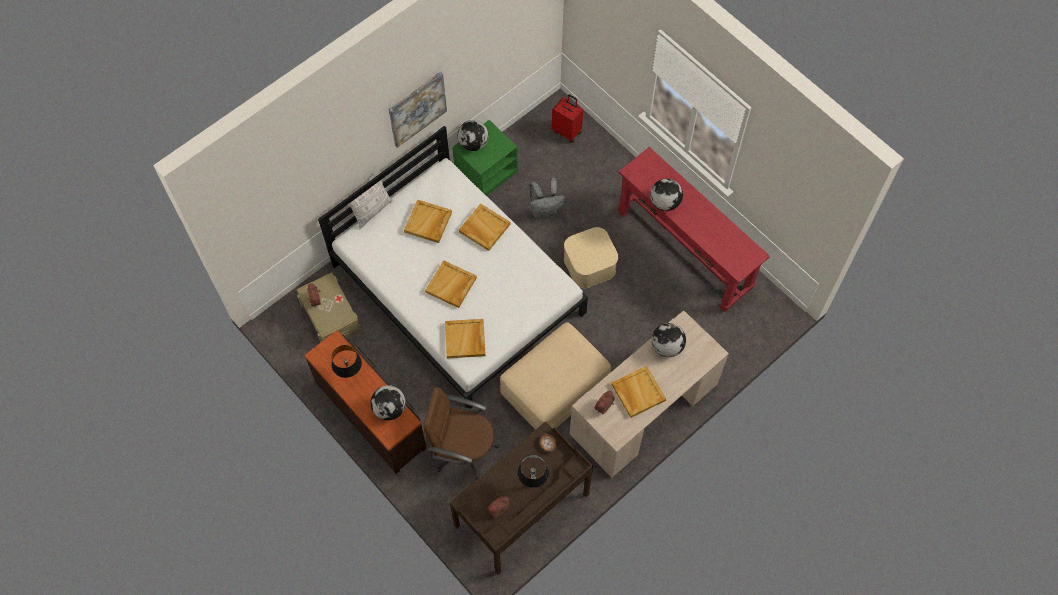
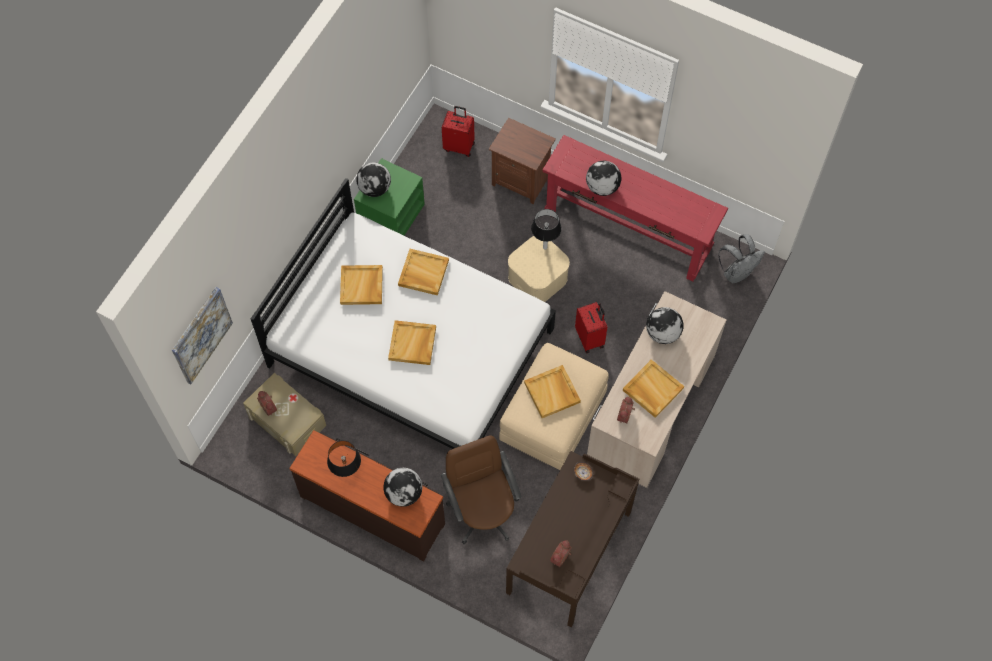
camera: 20 degrees left, 0 degrees up
pillow [345,172,393,229] -> none
picture [389,71,447,148] -> picture moved to [172,287,233,384]
brown office chair [423,387,499,480] -> brown office chair turned 75 degrees clockwise [441,435,522,544]
beige tray [445,319,486,359] -> beige tray moved to [524,365,581,418]
table lamp [518,455,549,488] -> table lamp moved to [531,209,561,250]
grey backpack [529,178,565,219] -> grey backpack moved to [718,234,765,283]
none -> brown nightstand [489,118,556,204]
none -> red suitcase [575,302,607,353]

